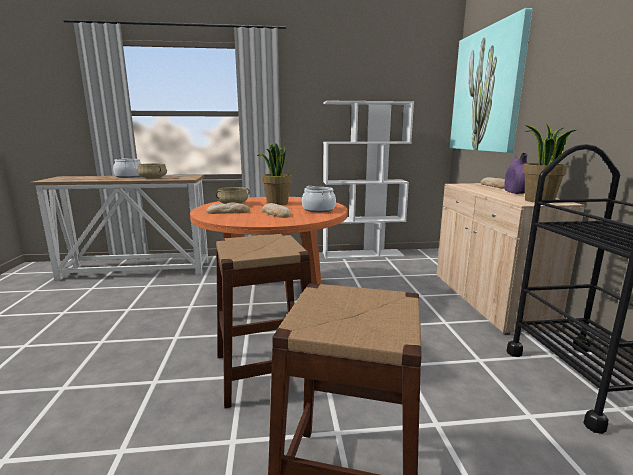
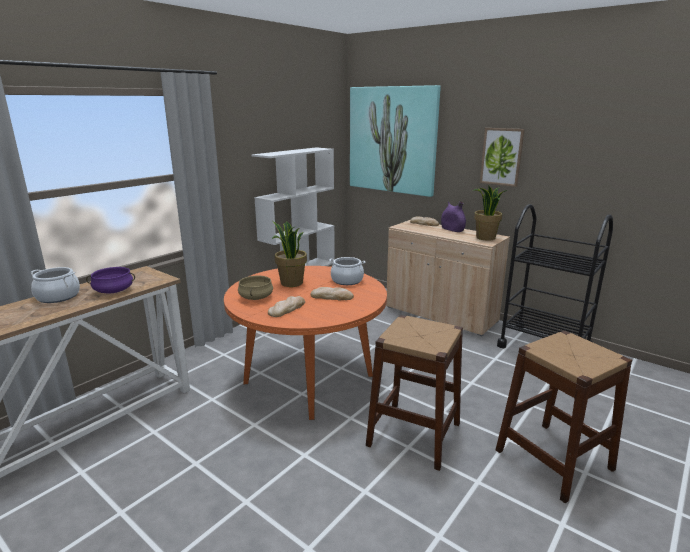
camera: 45 degrees left, 5 degrees up
beige cooking pot [137,163,167,179] -> purple cooking pot [86,267,135,293]
none -> picture [480,128,525,187]

